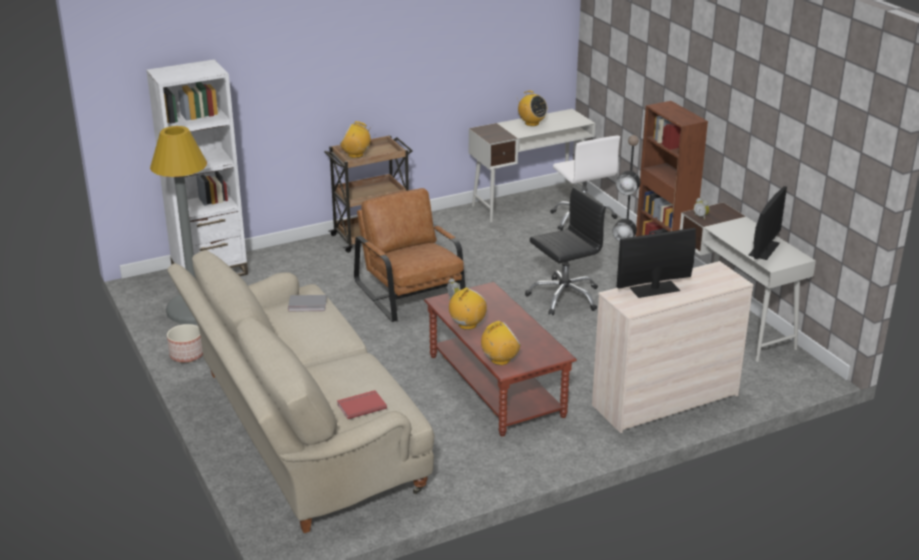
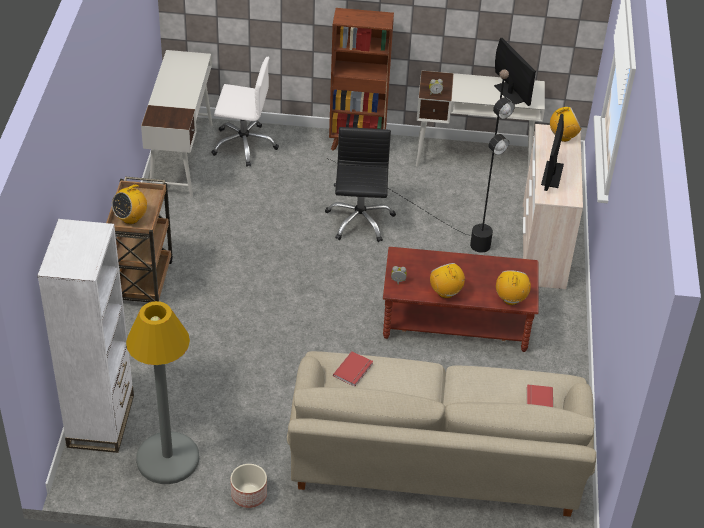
camera: 60 degrees left, 15 degrees up
grey book [288,295,327,312] -> red book [333,351,373,387]
brown armchair [354,188,466,322] -> none
radio [517,91,548,126] -> radio moved to [550,107,582,142]

